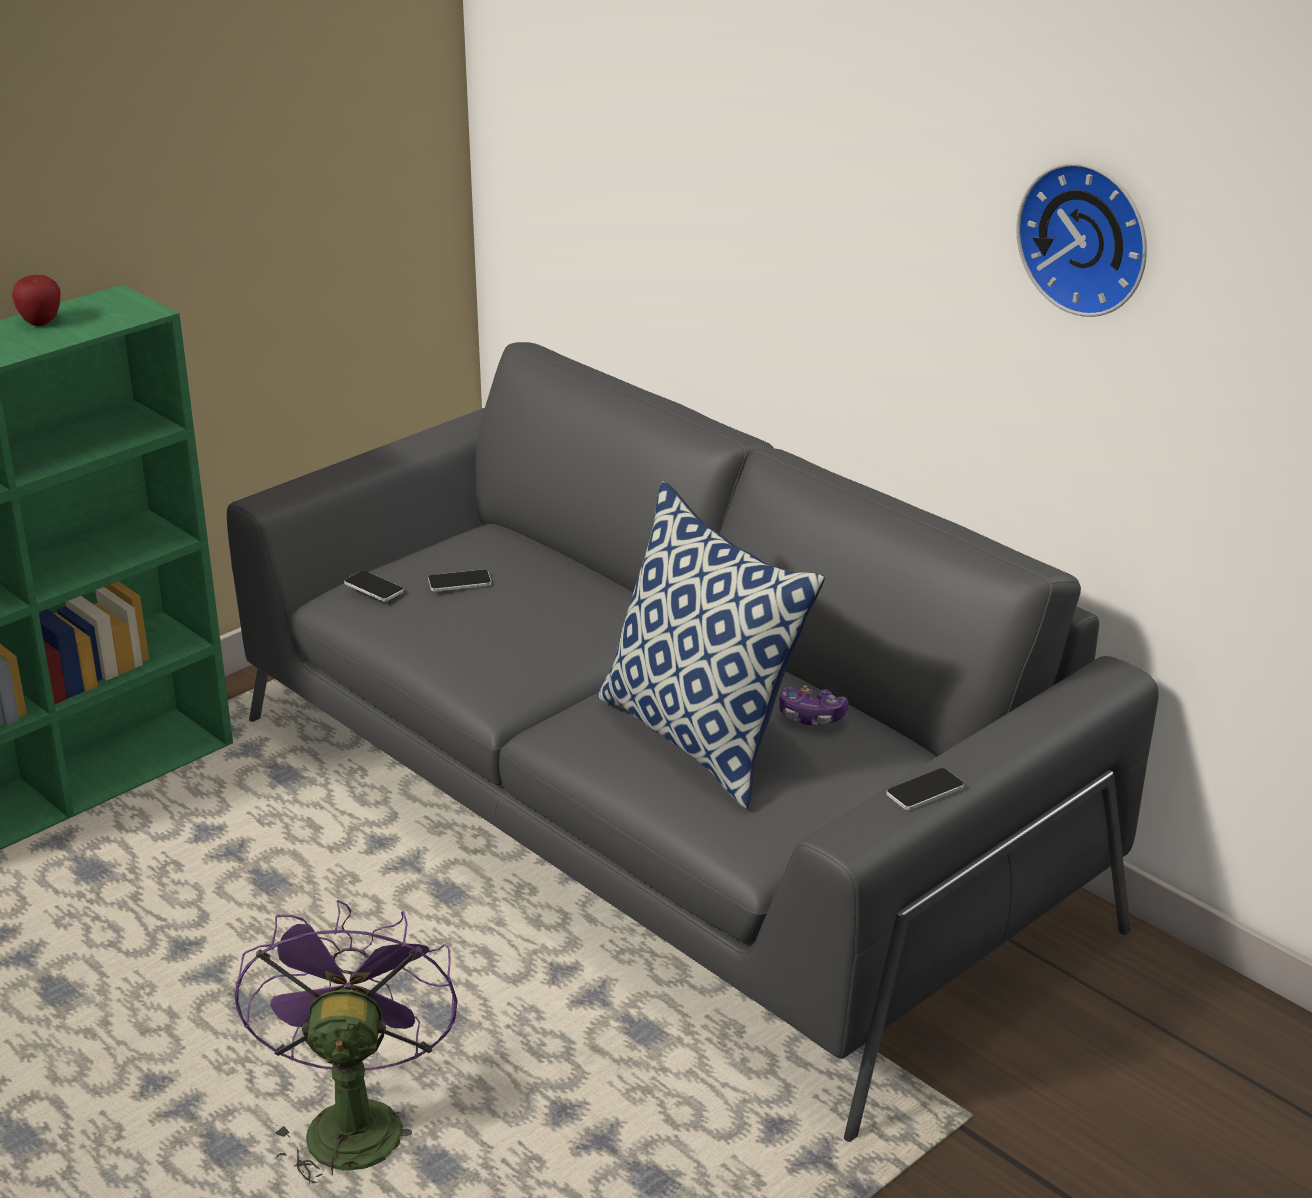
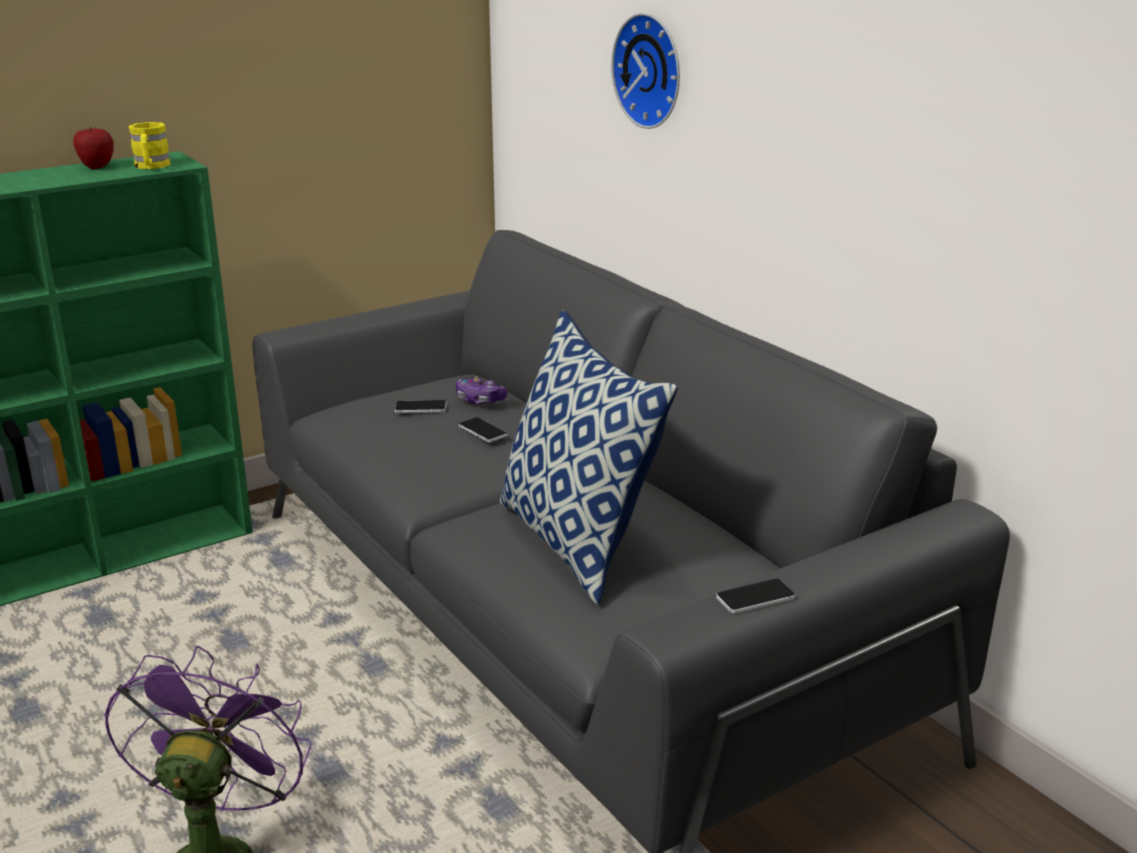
camera: 10 degrees right, 5 degrees down
phone [344,571,404,602] -> phone moved to [459,417,508,442]
game controller [779,685,849,725] -> game controller moved to [456,377,508,404]
wall clock [1016,163,1147,317] -> wall clock moved to [611,13,680,129]
none -> yellow mug [128,122,171,169]

